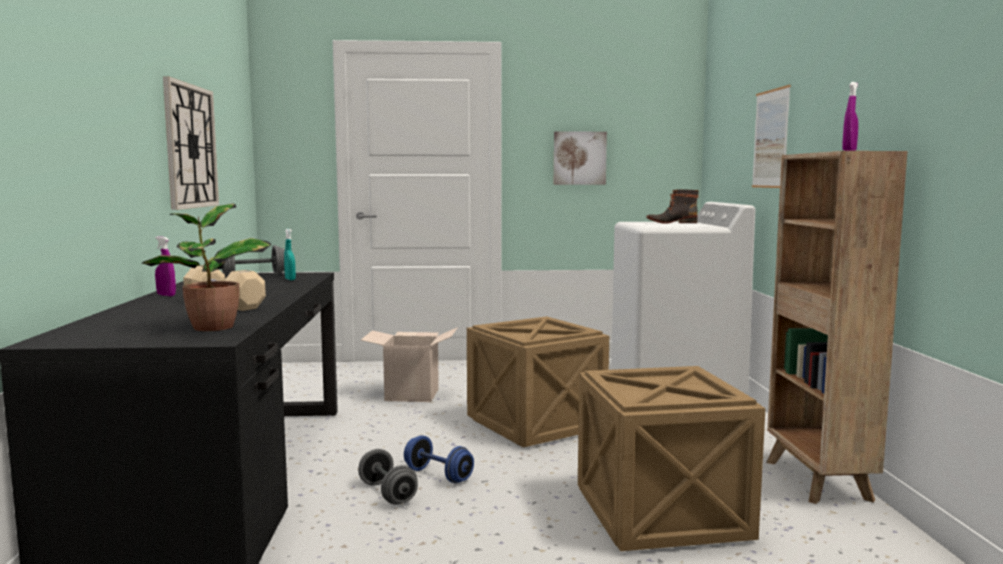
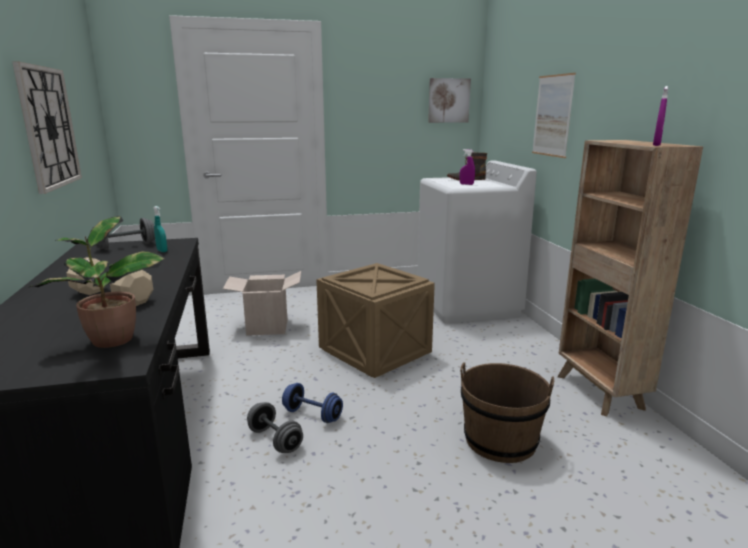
camera: 10 degrees left, 10 degrees up
purple spray bottle [155,236,176,296] -> purple spray bottle moved to [460,149,475,185]
picture [554,131,607,185] -> picture moved to [428,78,471,123]
crate [578,366,766,551] -> brown bucket [460,362,554,463]

